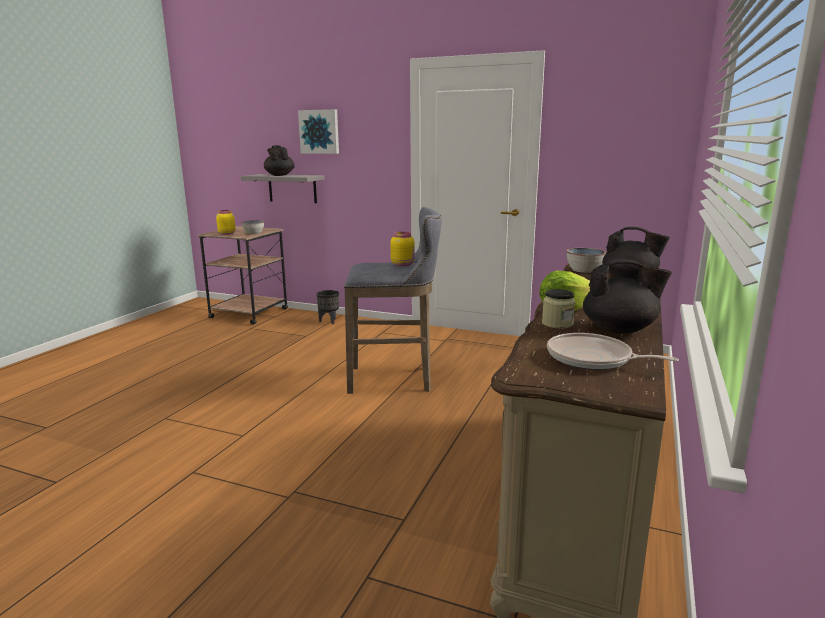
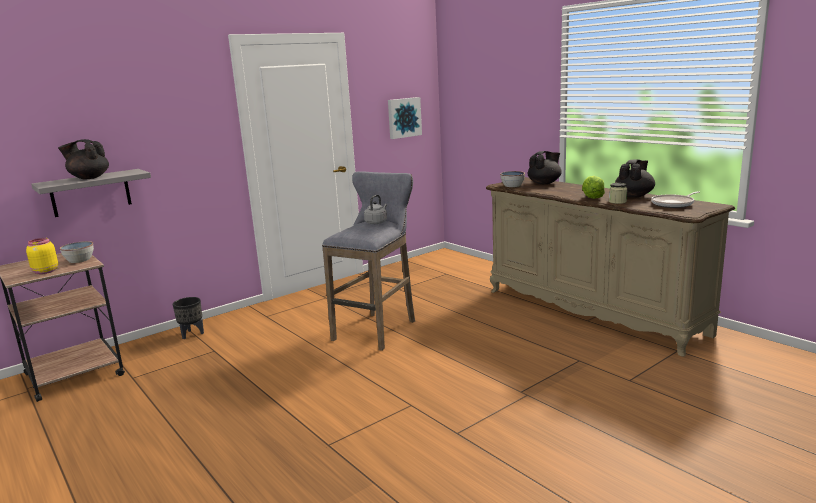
camera: 60 degrees left, 0 degrees up
picture [298,109,339,154] -> picture moved to [388,97,422,139]
yellow jar [391,232,415,266] -> grey kettle [364,195,387,224]

